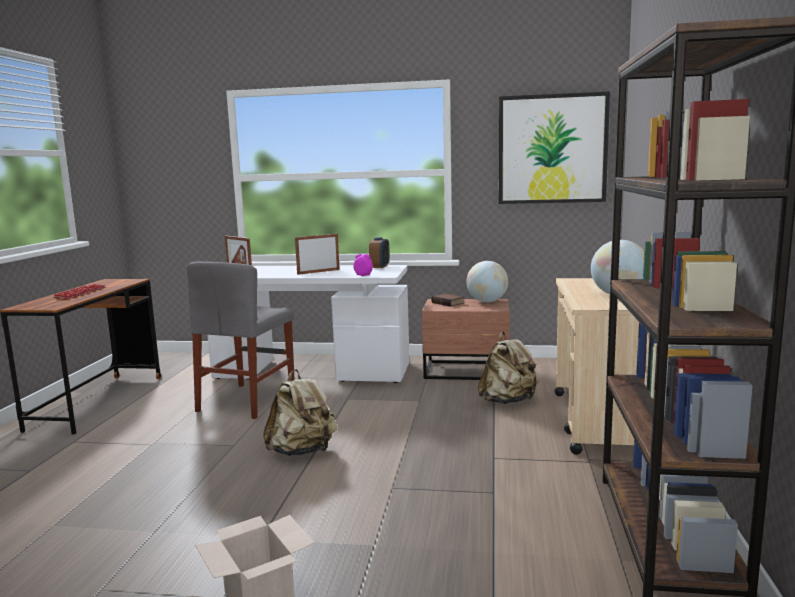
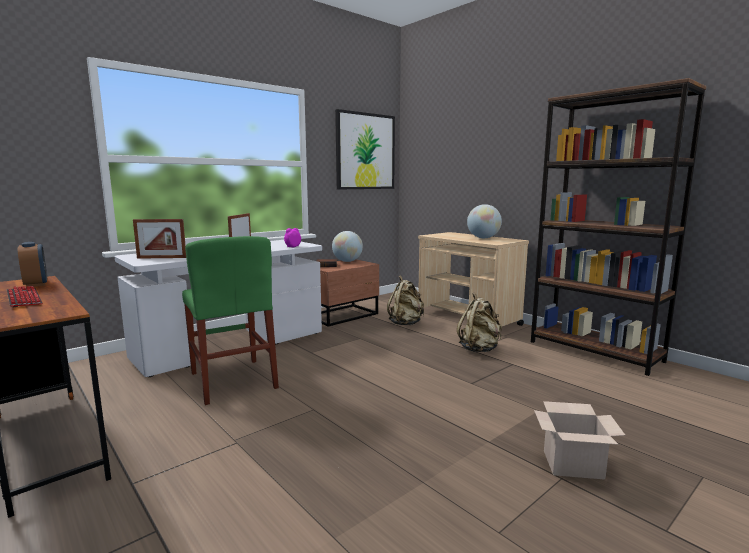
camera: 50 degrees left, 0 degrees up
grey chair [187,262,295,419] -> green chair [182,236,279,405]
beige backpack [263,369,337,456] -> beige backpack moved to [457,293,502,352]
alarm clock [369,237,390,268] -> alarm clock moved to [18,242,47,287]

